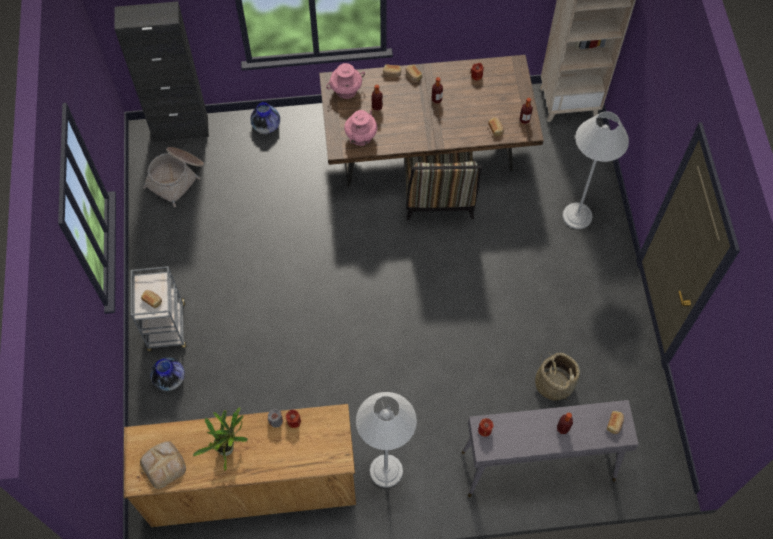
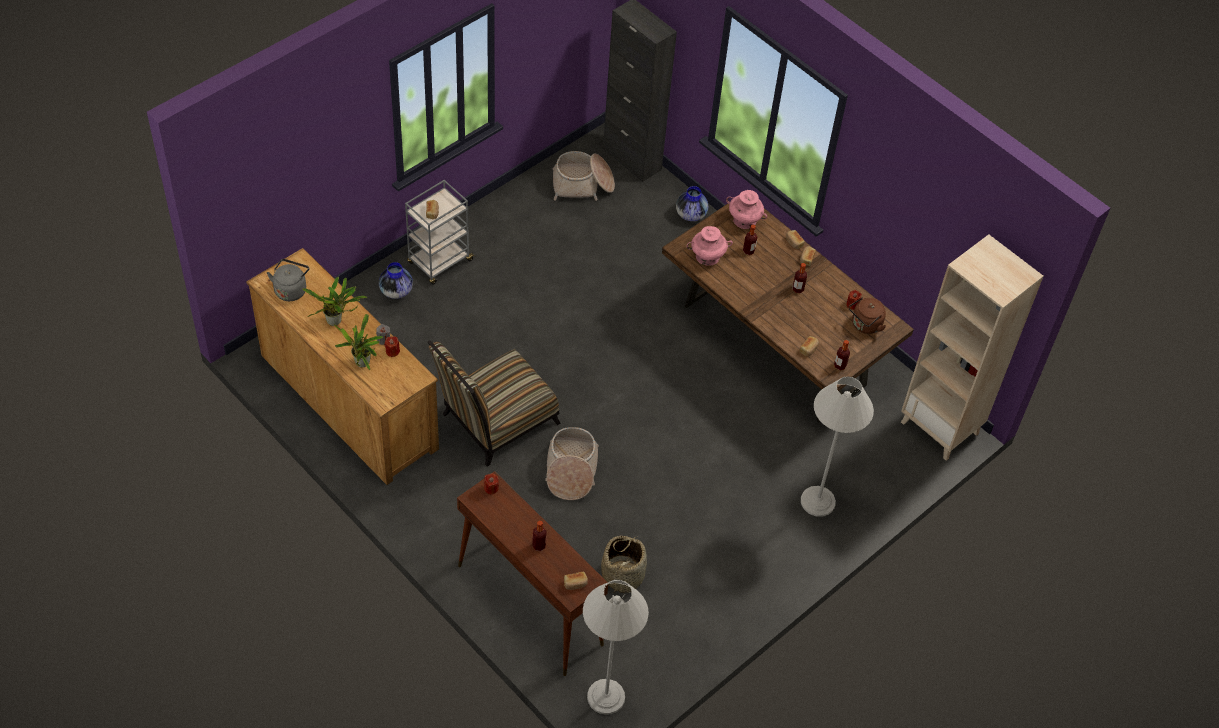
camera: 50 degrees right, 10 degrees down
bread [140,441,186,489] -> grey kettle [267,259,309,301]
white floor lamp [356,392,417,487] -> white floor lamp moved to [583,580,649,715]
chair [405,152,482,220] -> chair moved to [428,340,561,467]
grey console table [462,400,639,497] -> brown console table [457,471,608,676]
none -> potted plant [334,314,383,370]
none -> basket [545,427,599,500]
none -> brown kettle [849,297,886,334]

